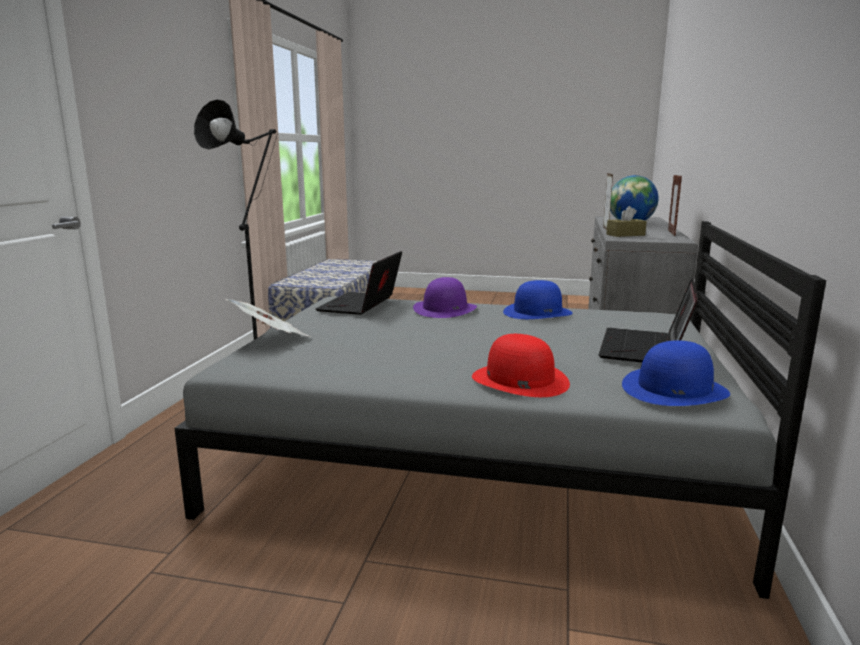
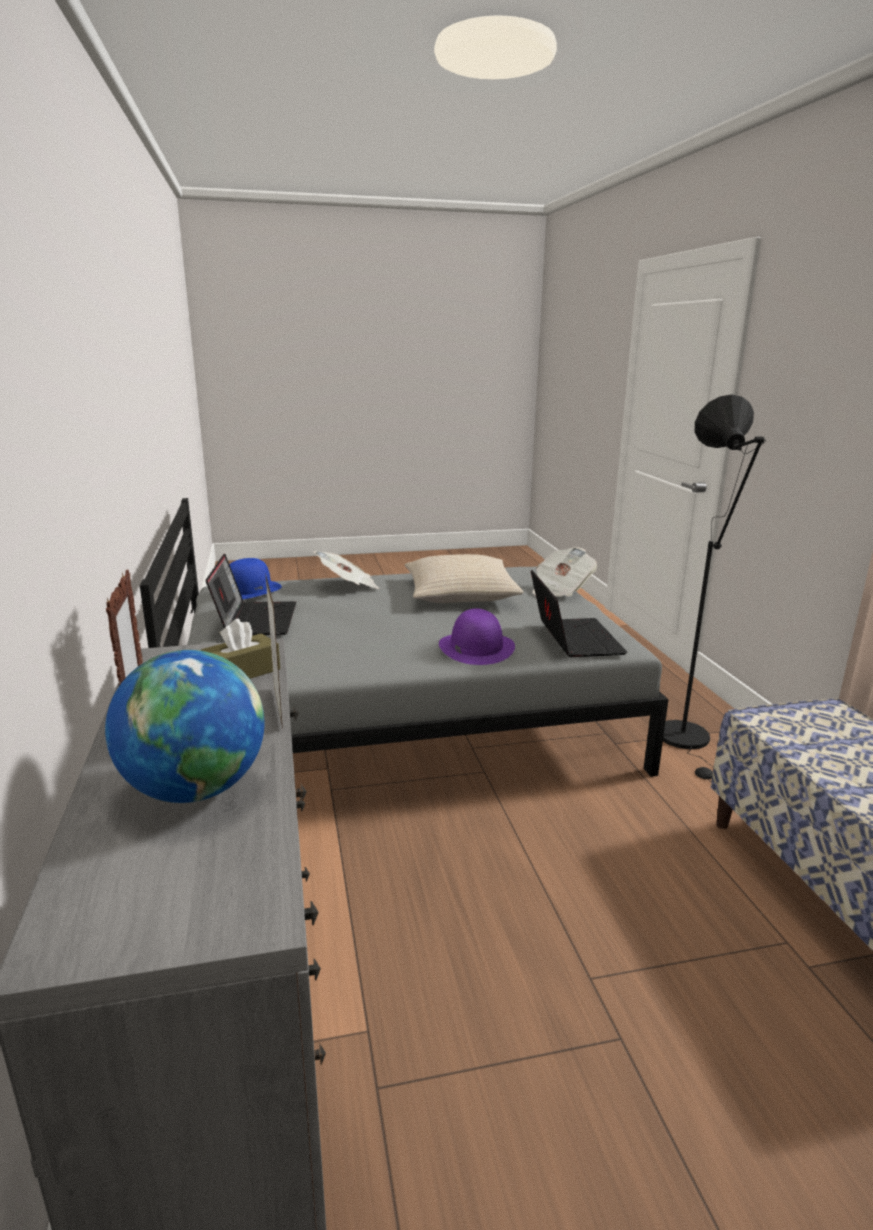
camera: 155 degrees right, 5 degrees up
red hat [472,334,570,397] -> newspaper [314,551,380,589]
blue hat [503,280,573,319] -> none
none -> beige pillow [405,554,523,603]

